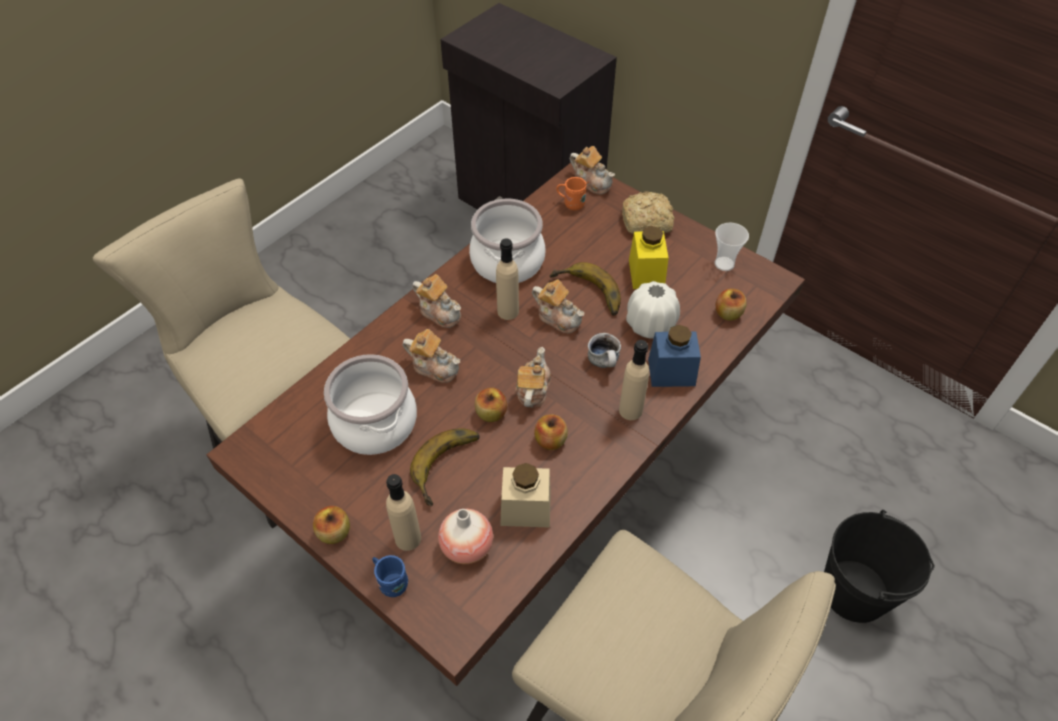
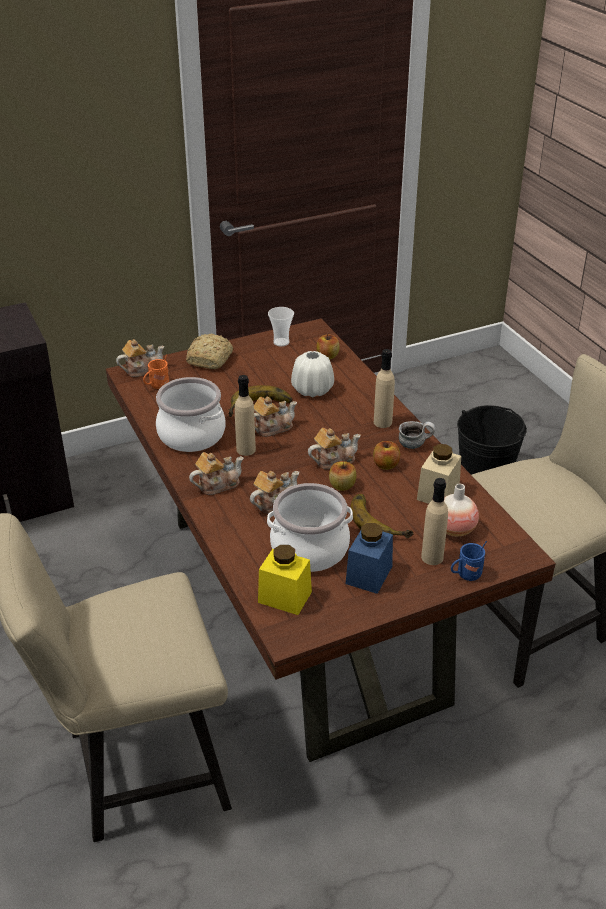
camera: 65 degrees left, 15 degrees down
apple [313,506,350,544] -> none
teapot [515,347,551,408] -> teapot turned 120 degrees clockwise [308,428,361,470]
mug [588,333,621,368] -> mug moved to [399,421,435,449]
yellow jar [629,226,669,289] -> yellow jar moved to [258,545,312,615]
blue jar [648,325,701,387] -> blue jar moved to [346,523,393,594]

